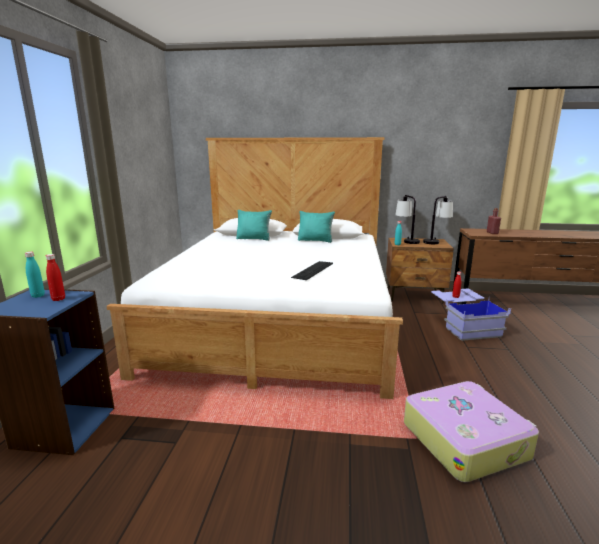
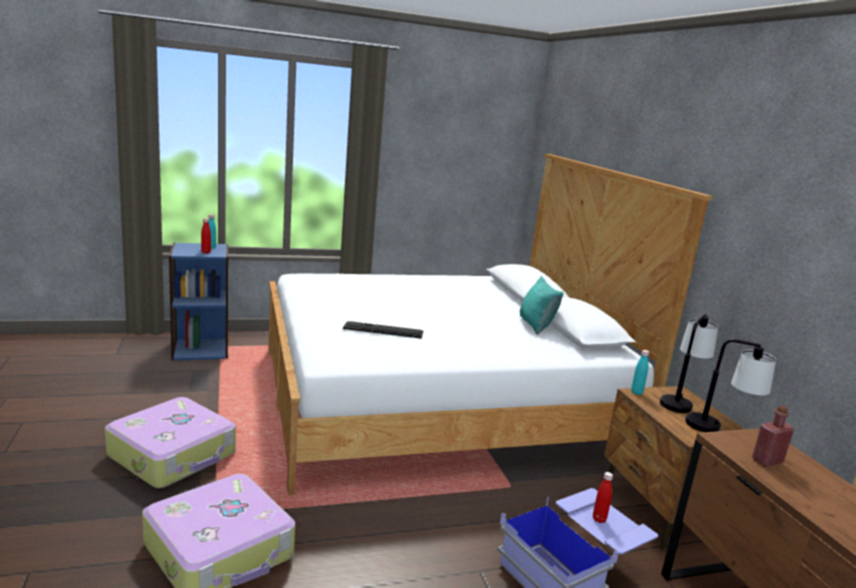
camera: 65 degrees right, 0 degrees up
turquoise pillow [236,210,272,241] -> none
none -> suitcase [105,397,236,488]

